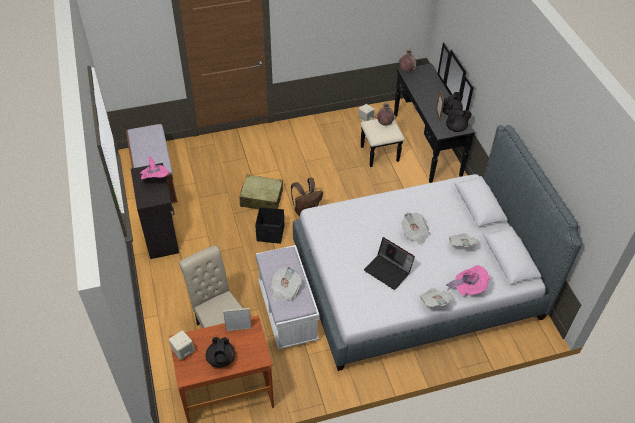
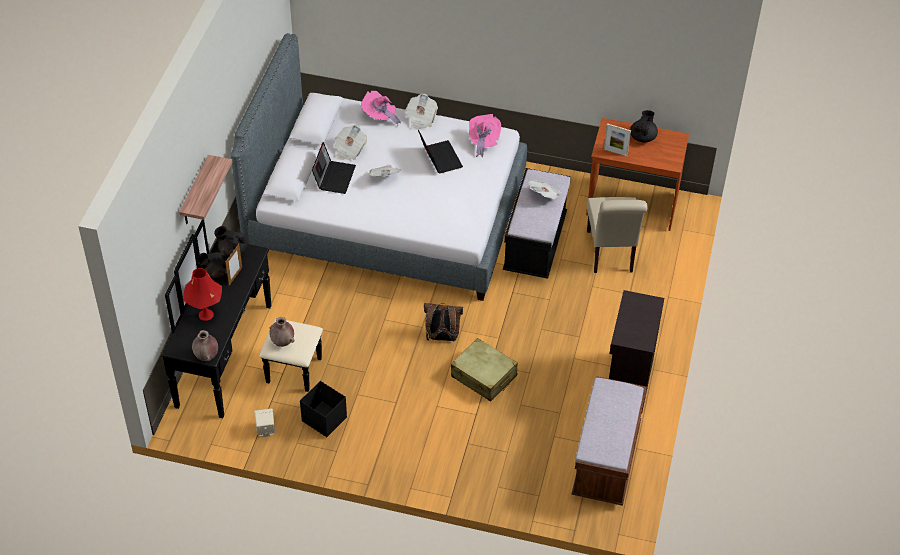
camera: 150 degrees left, 0 degrees up
pink hat [140,156,170,180] -> pink hat moved to [469,114,501,158]
beige speaker [168,330,195,360] -> none
black storage box [255,207,284,244] -> black storage box moved to [300,381,347,437]
white bench [256,245,319,349] -> black bench [503,168,571,279]
none -> shelf [179,155,233,224]
none -> red table lamp [183,268,222,321]
none -> laptop [312,142,356,194]

